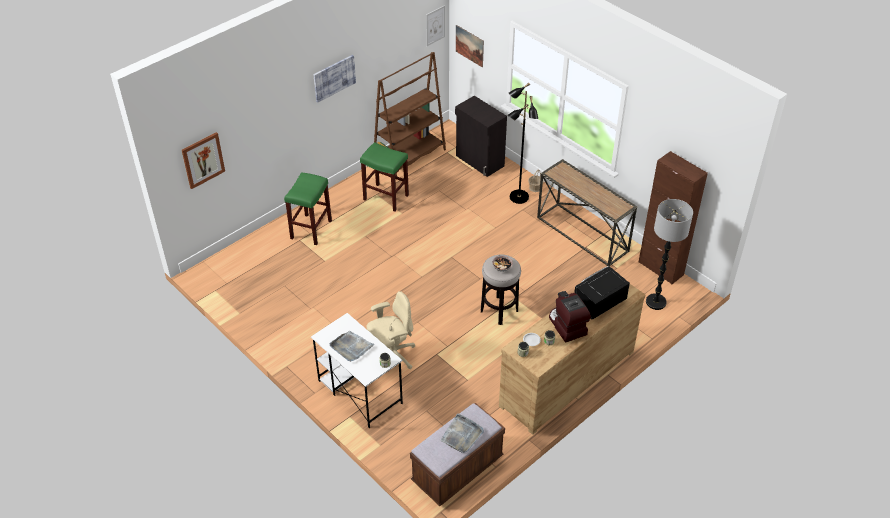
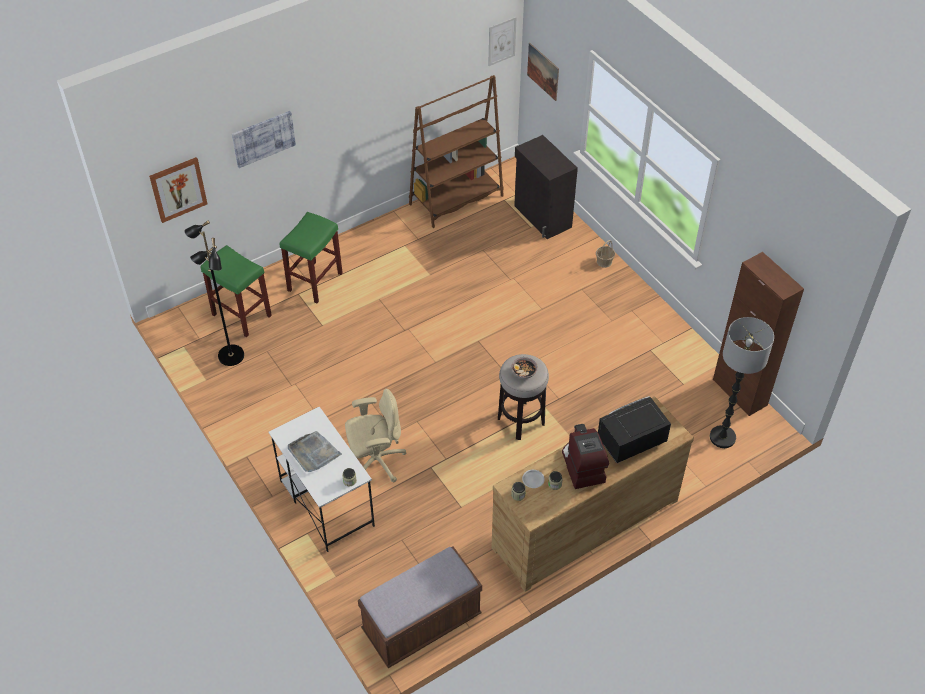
camera: 10 degrees right, 5 degrees up
picture [313,55,356,103] -> picture moved to [232,111,296,168]
green stool [360,142,409,212] -> green stool moved to [201,245,272,337]
grey tray [440,413,484,453] -> none
black floor lamp [508,83,538,204] -> black floor lamp moved to [185,220,244,366]
console table [537,159,638,266] -> none

